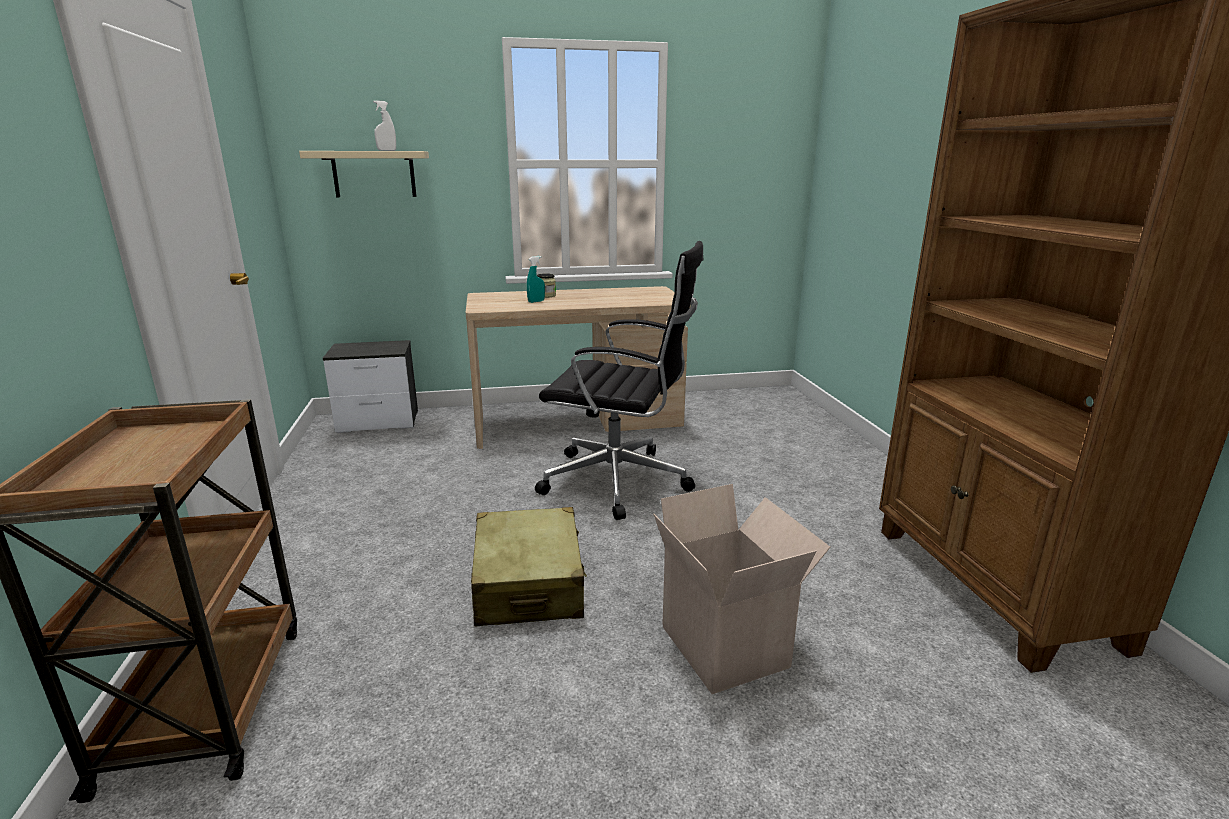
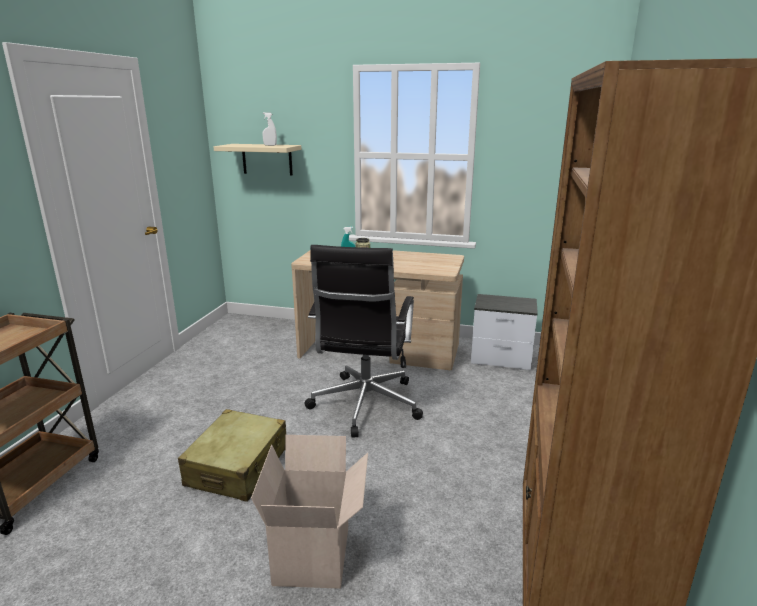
camera: 25 degrees right, 0 degrees up
nightstand [323,340,418,433] -> nightstand moved to [471,294,538,370]
black office chair [535,241,704,520] -> black office chair turned 60 degrees clockwise [304,245,423,438]

